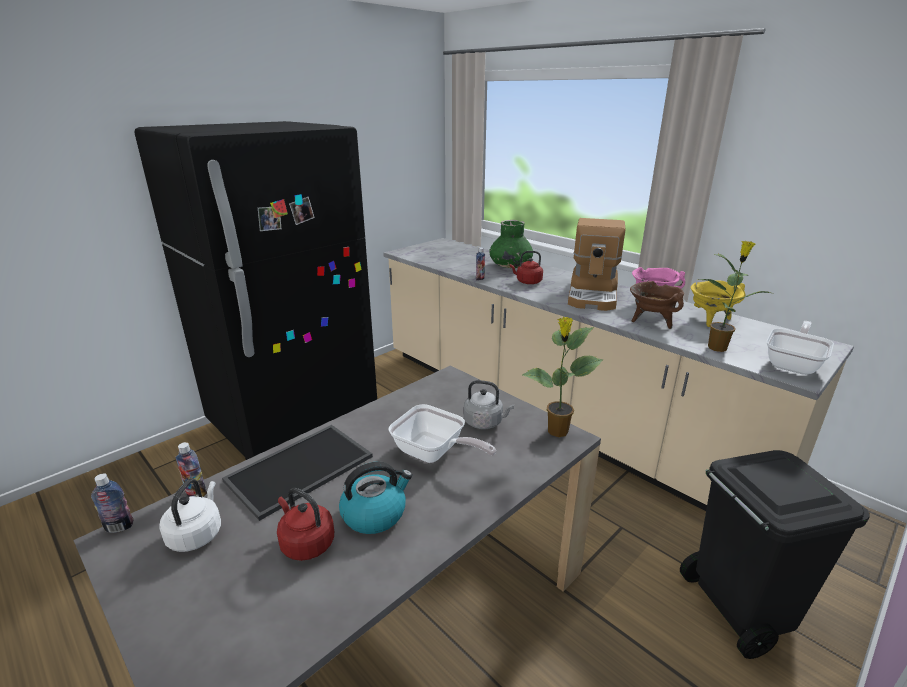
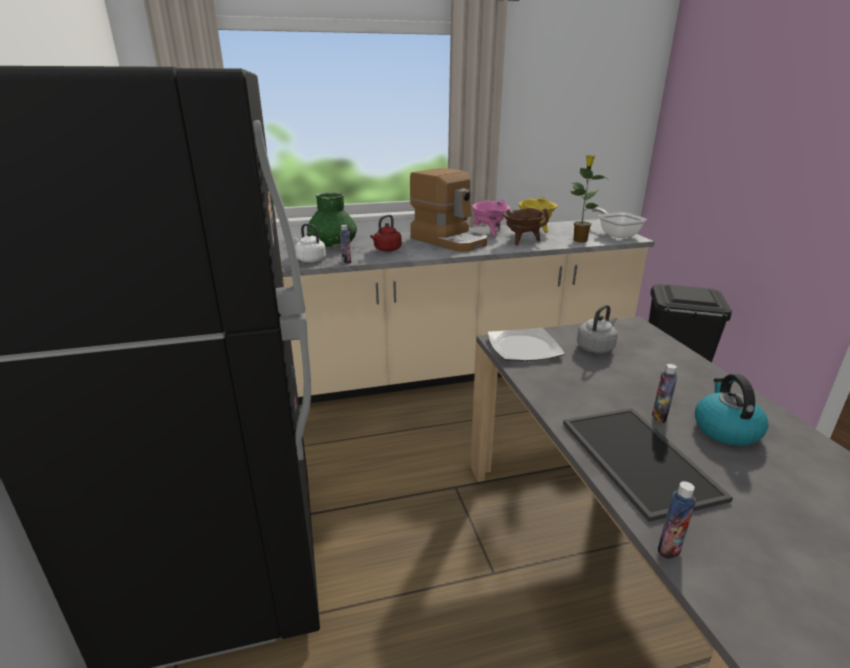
camera: 60 degrees left, 0 degrees up
bottle [91,473,133,533] -> bottle moved to [652,364,677,423]
white kettle [159,479,221,552] -> white kettle moved to [295,224,326,262]
red kettle [277,488,334,561] -> none
frying pan [388,404,496,463] -> none
potted plant [522,317,603,437] -> none
none -> plate [487,328,565,361]

